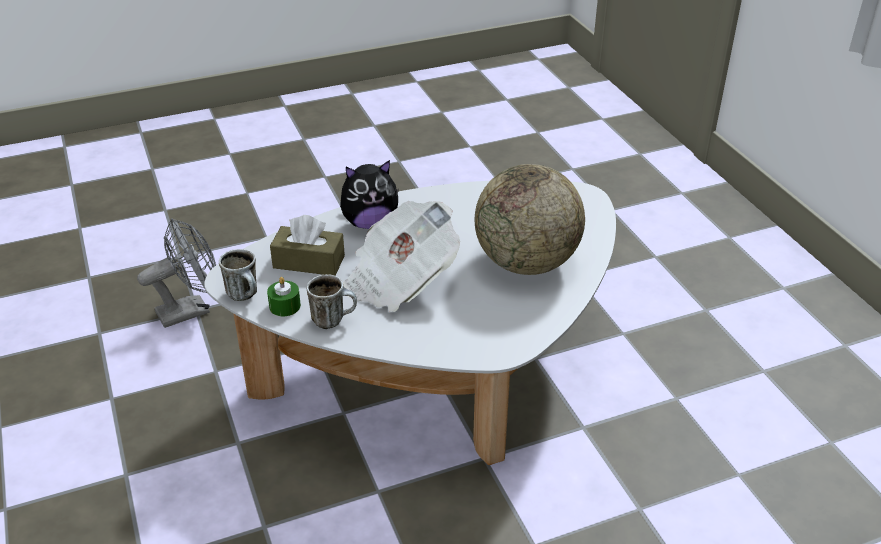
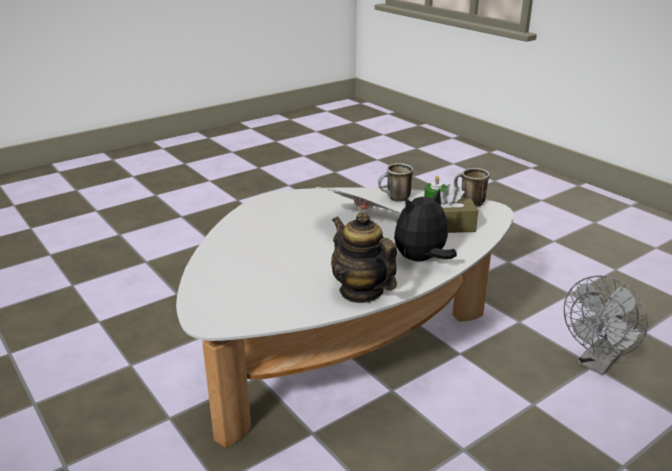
camera: 165 degrees right, 10 degrees down
globe [475,164,585,275] -> none
none -> teapot [331,211,397,303]

